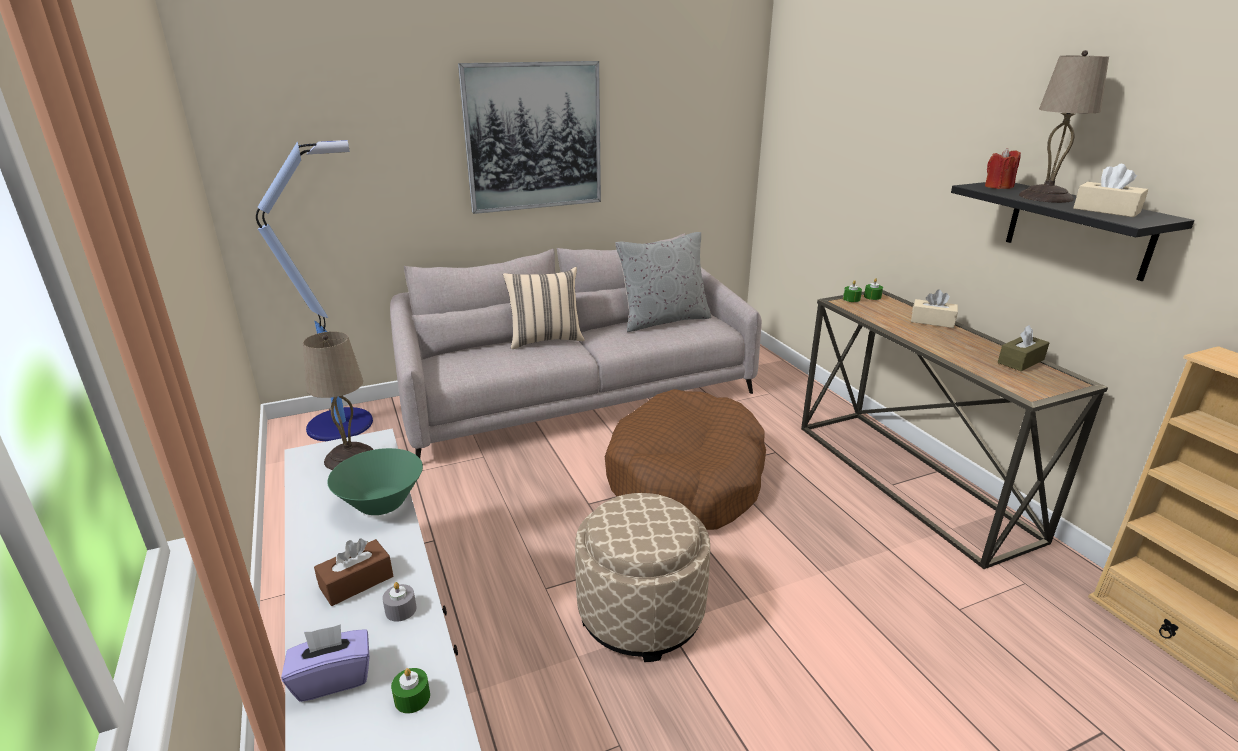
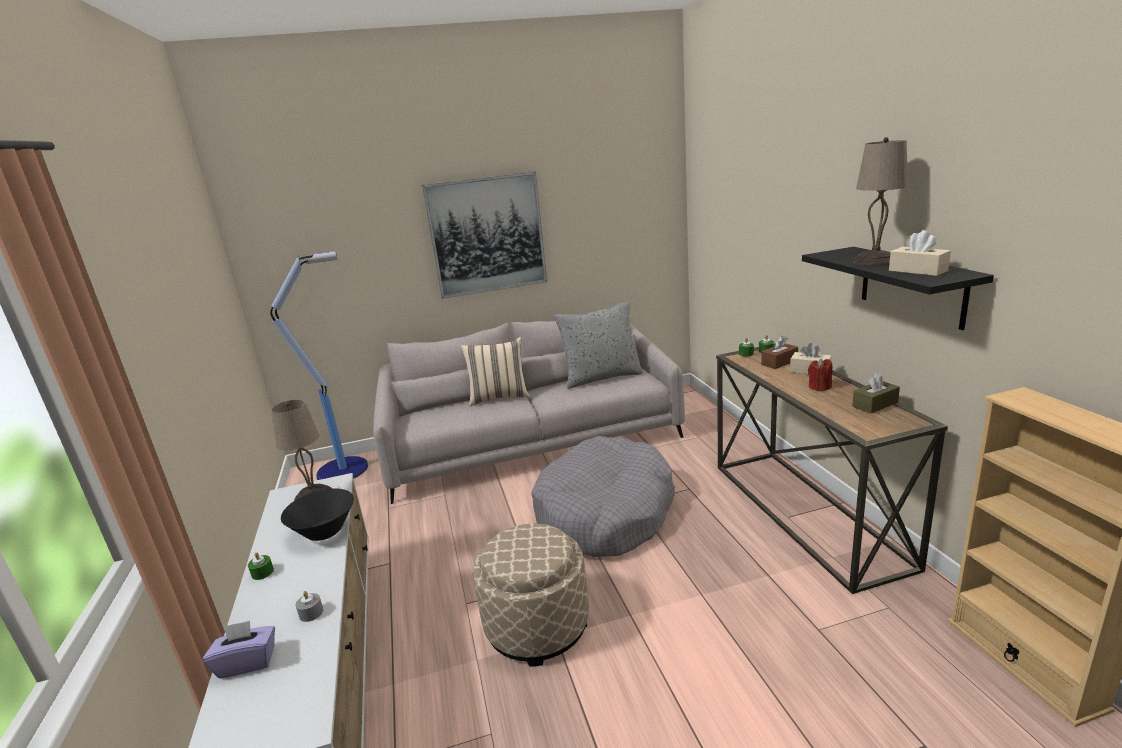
camera: 10 degrees right, 5 degrees down
brown tissue box [314,538,393,606] -> brown tissue box moved to [761,336,798,369]
green bowl [327,448,423,515] -> black bowl [281,488,354,541]
green candle [391,668,430,714] -> green candle moved to [248,552,274,580]
brown dog bed [605,389,766,530] -> grey dog bed [531,436,675,557]
red candle [985,148,1021,189] -> red candle moved to [808,358,832,391]

